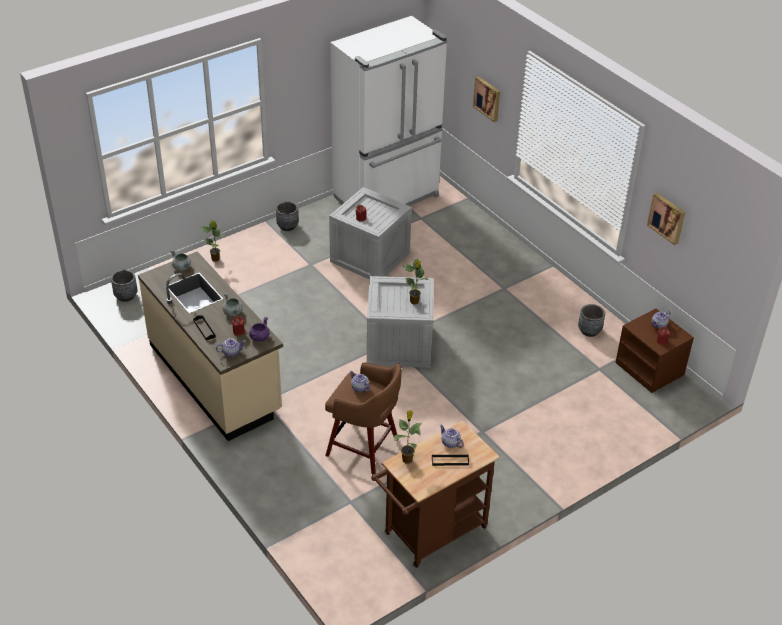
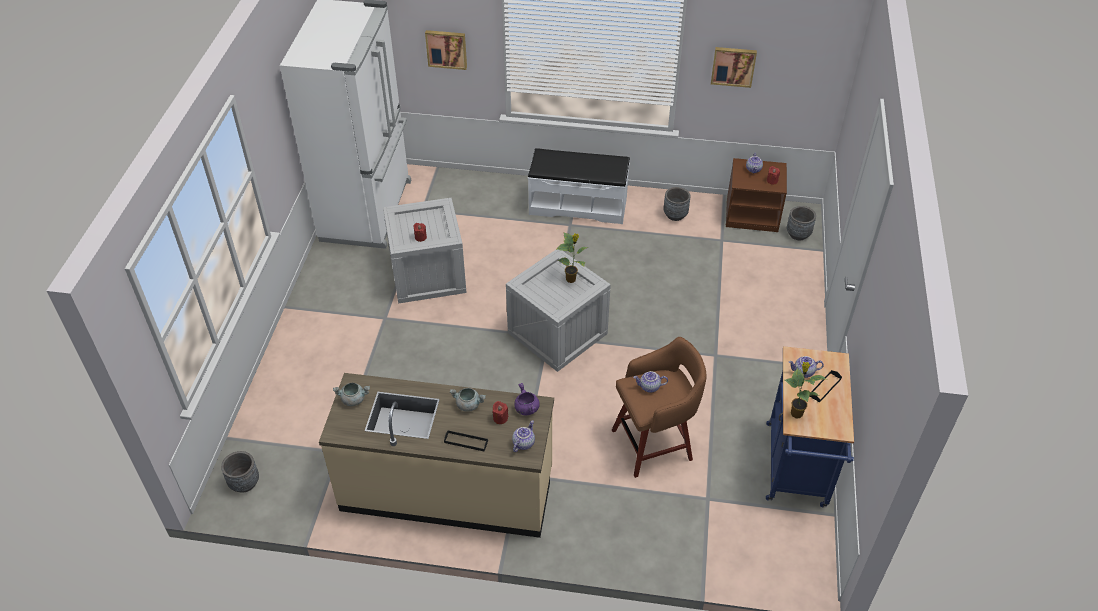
camera: 45 degrees left, 5 degrees up
potted plant [200,219,226,262] -> none
grey planter [276,201,299,231] -> grey planter moved to [787,206,816,240]
brown cart [371,420,500,568] -> blue cart [766,346,854,508]
none -> white bench [528,148,630,224]

